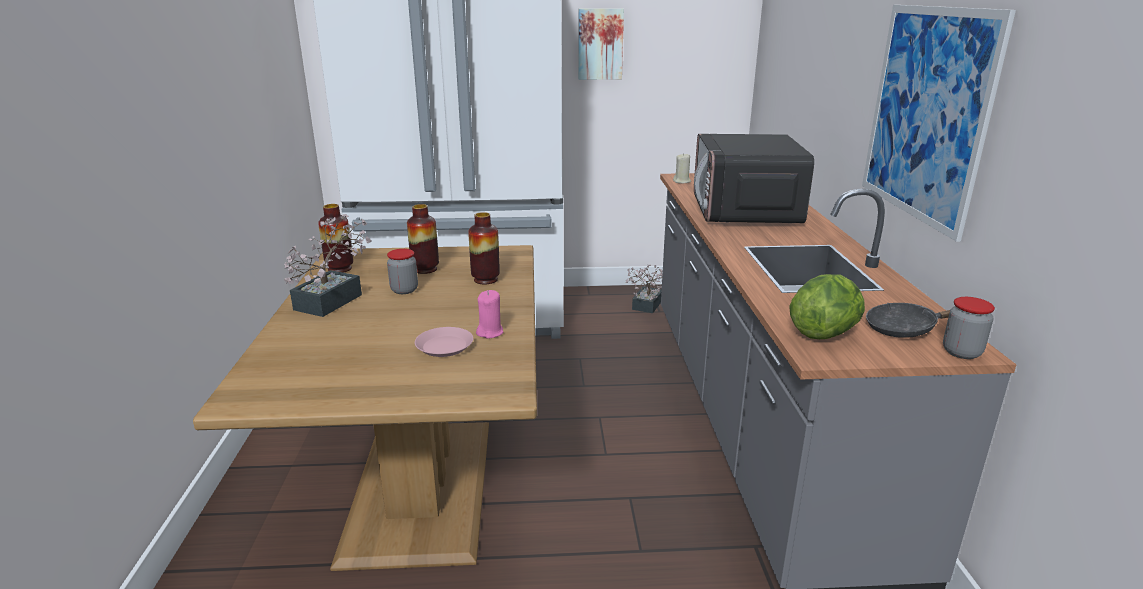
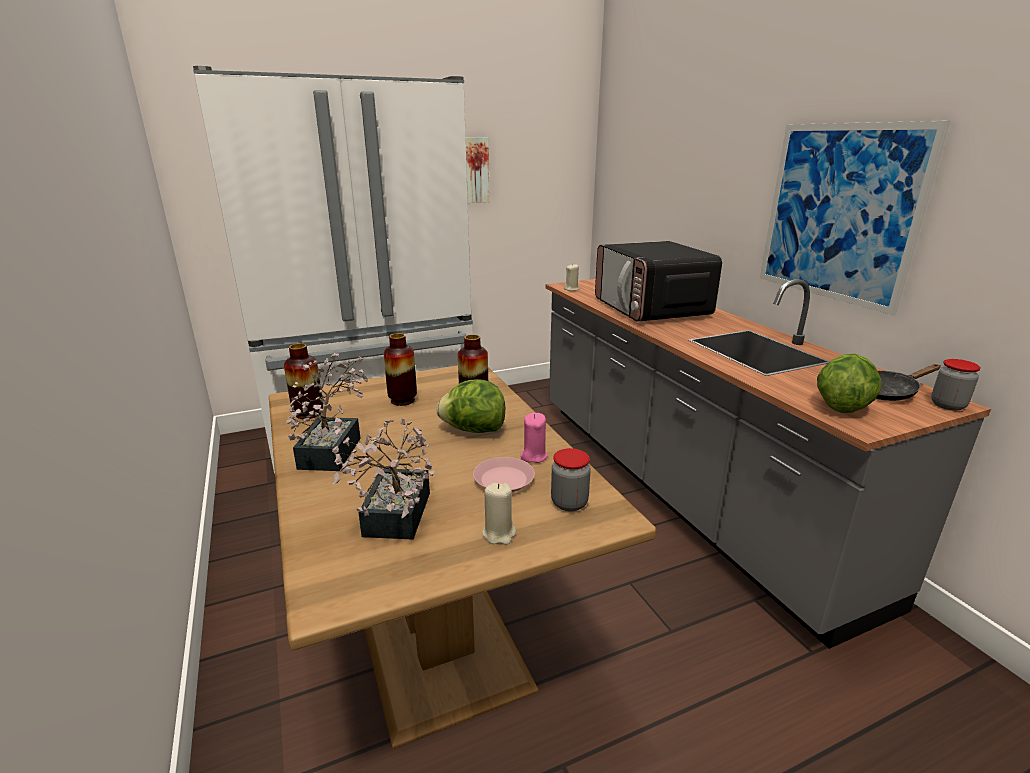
camera: 20 degrees left, 0 degrees up
jar [387,249,418,294] -> jar moved to [551,448,591,512]
potted plant [625,265,663,313] -> potted plant moved to [332,418,436,540]
none -> lettuce [437,379,505,433]
none -> beige candle [482,483,516,545]

